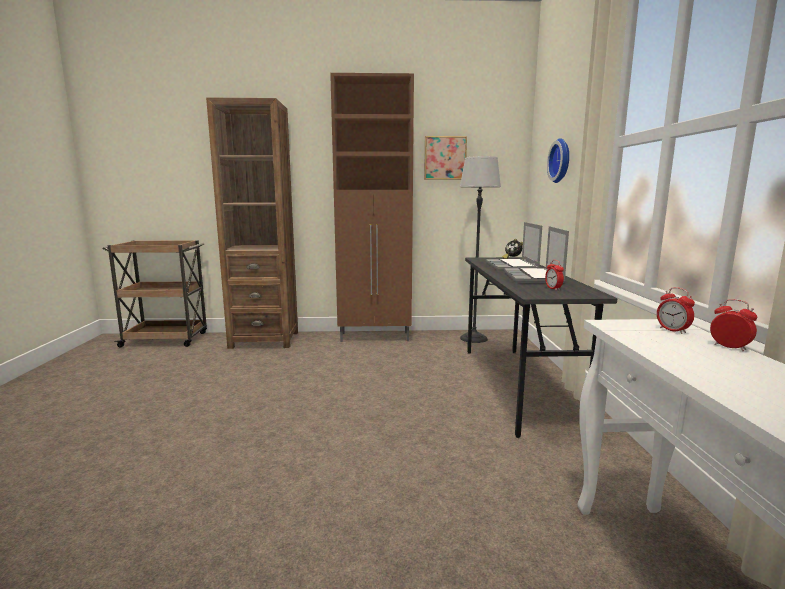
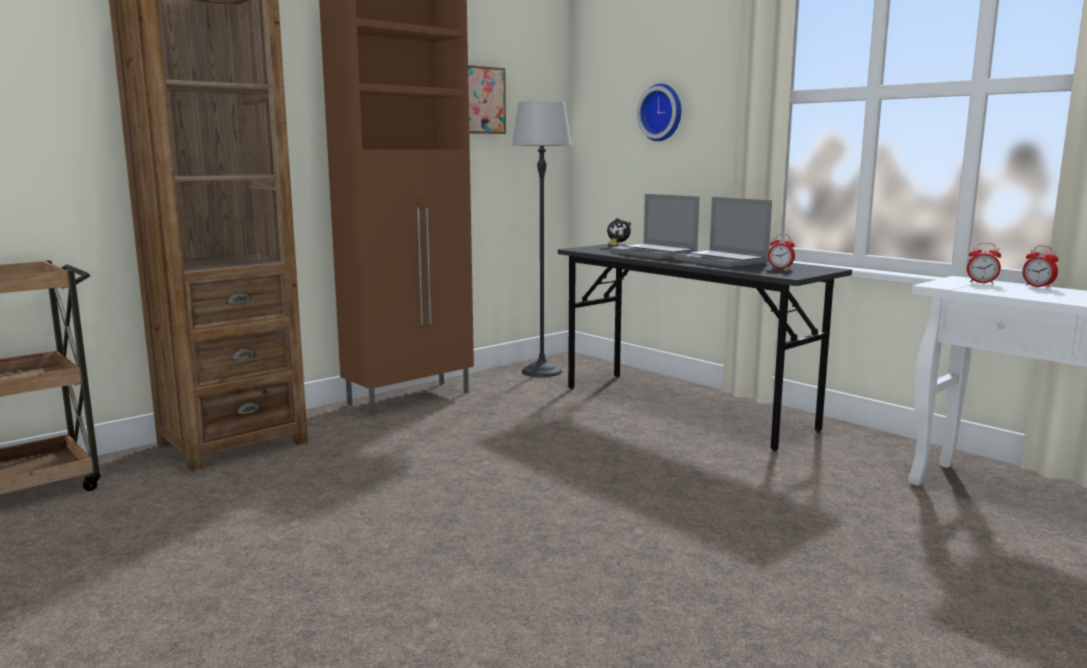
camera: 40 degrees left, 0 degrees up
alarm clock [710,299,757,351] -> alarm clock turned 135 degrees counterclockwise [1023,245,1058,288]

